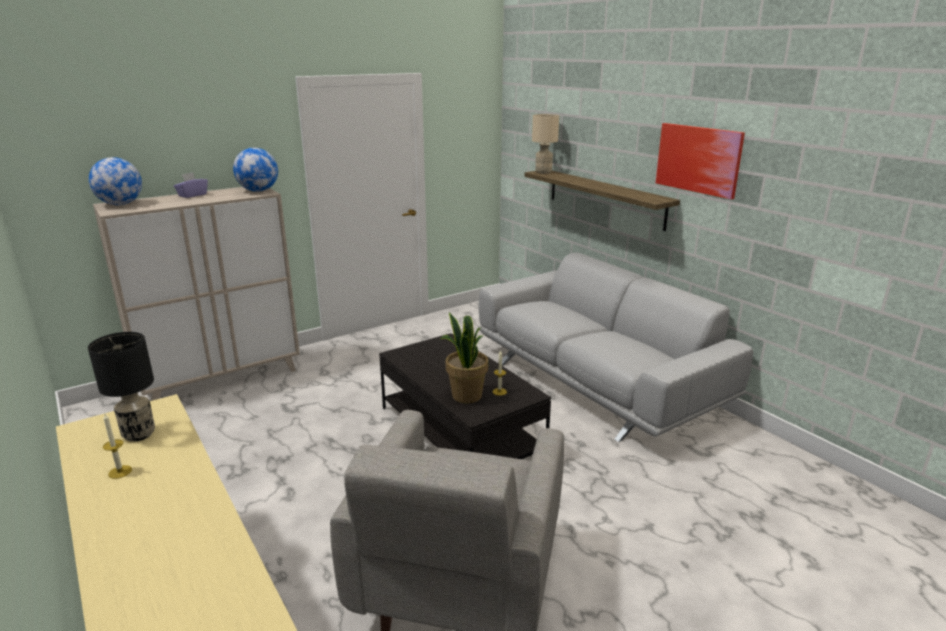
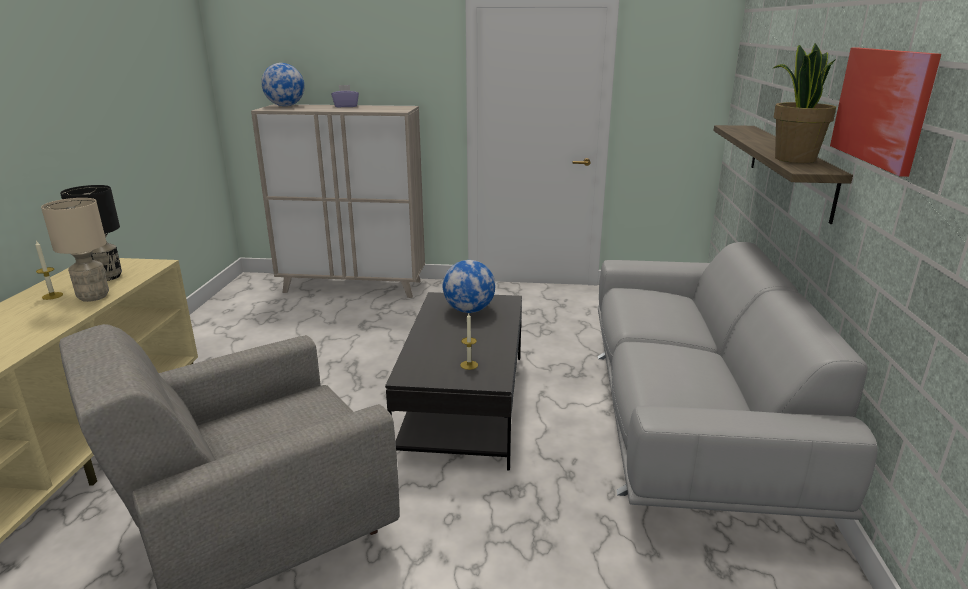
camera: 40 degrees right, 0 degrees up
globe [233,148,278,192] -> globe moved to [443,260,495,313]
potted plant [439,312,488,403] -> potted plant moved to [772,43,836,163]
beige table lamp [532,114,559,174] -> beige table lamp moved to [41,198,109,302]

